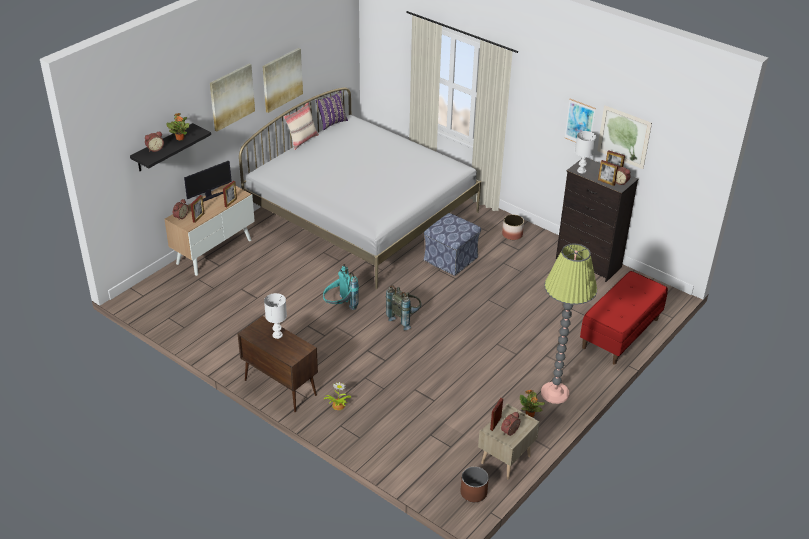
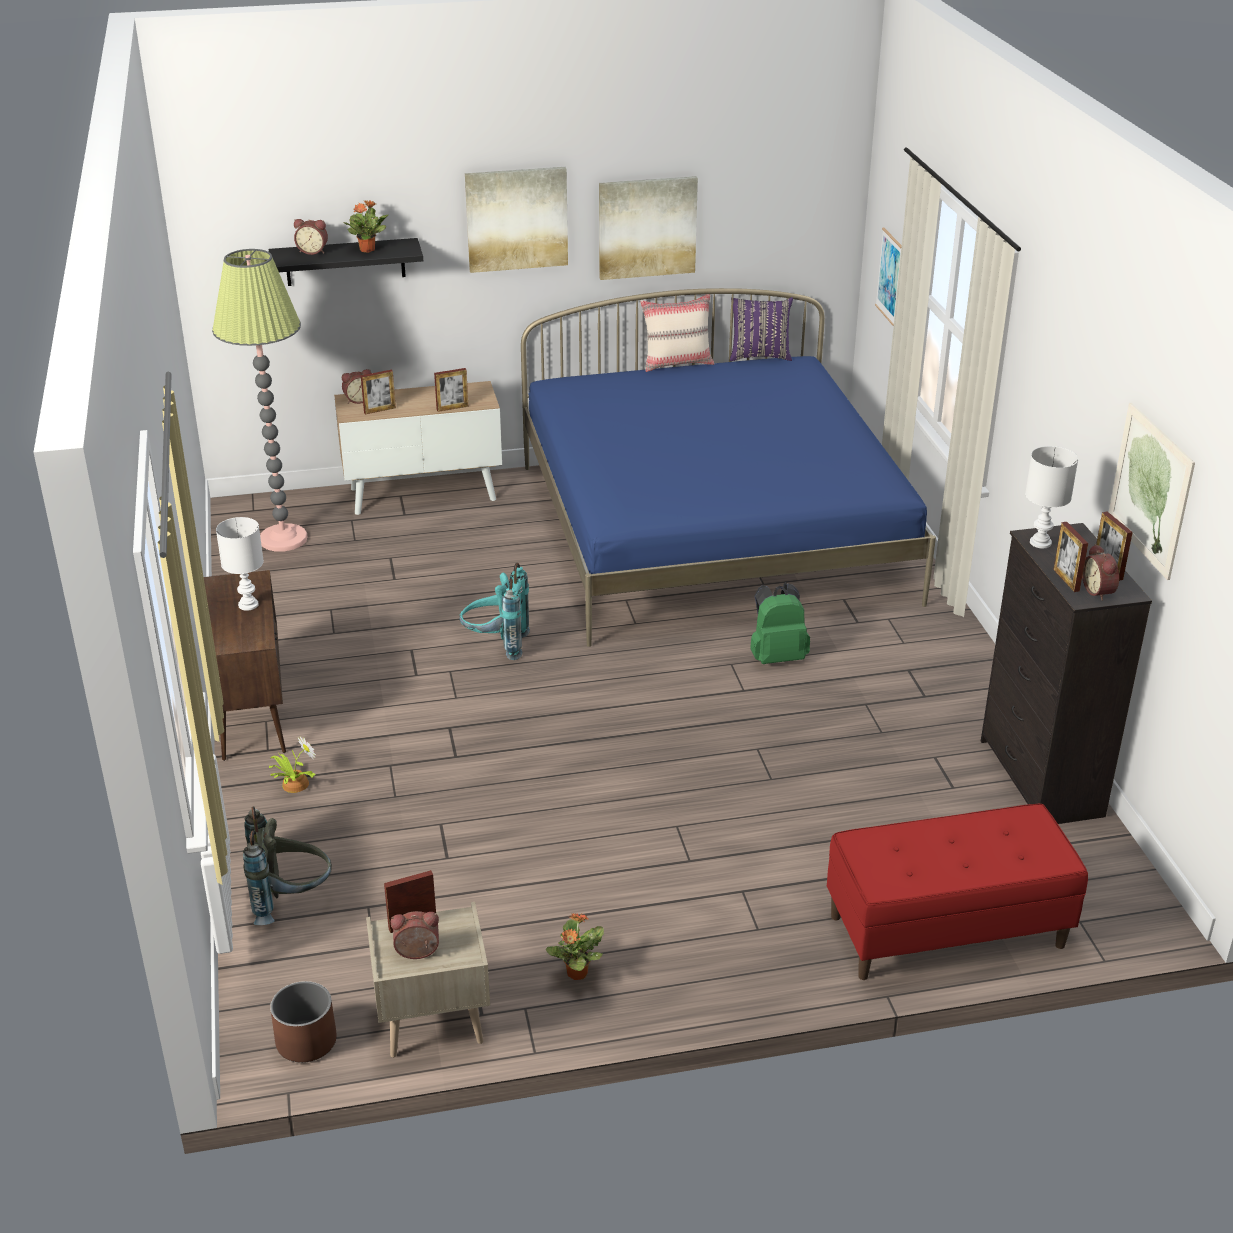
camera: 40 degrees right, 5 degrees down
monitor [184,160,232,202] -> none
white bed [239,87,481,289] -> blue bed [521,288,936,647]
grey backpack [386,285,422,330] -> grey backpack moved to [243,806,332,925]
ottoman [424,213,481,276] -> green backpack [750,583,810,664]
planter [502,214,524,240] -> none
floor lamp [541,244,597,404] -> floor lamp moved to [212,249,308,552]
picture [564,99,596,143] -> picture moved to [875,228,902,326]

